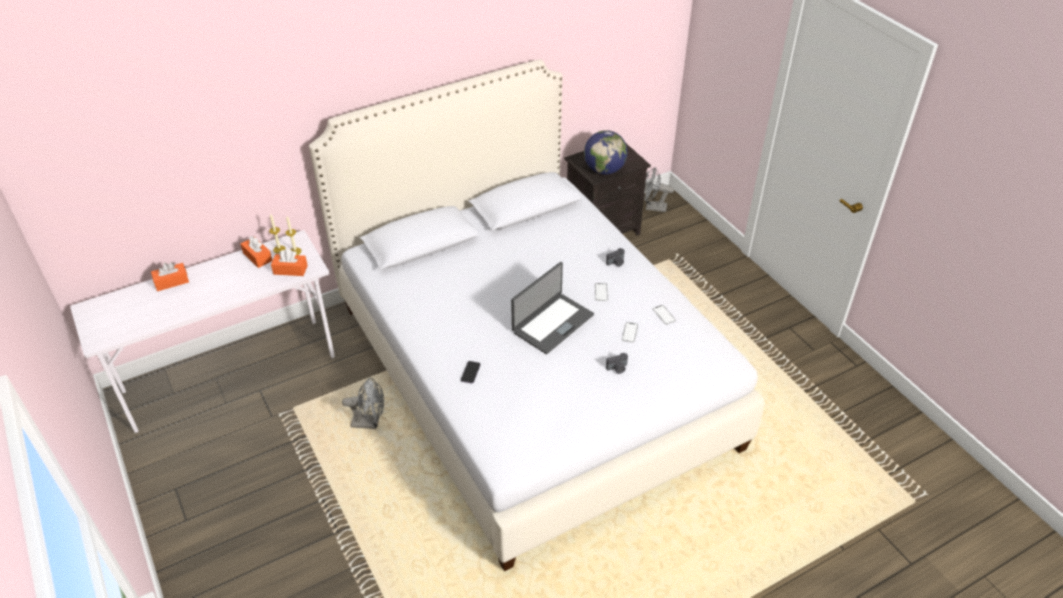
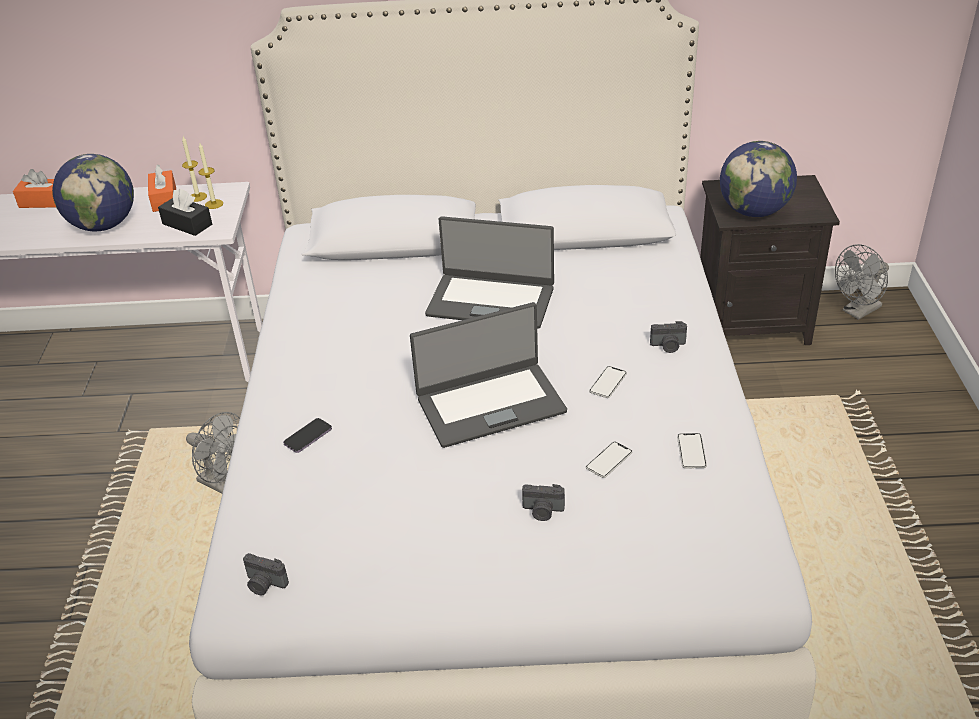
camera: 30 degrees right, 5 degrees down
orange tissue box [271,249,308,276] -> black tissue box [158,189,212,236]
grey fan [644,167,674,212] -> grey fan turned 75 degrees counterclockwise [835,244,889,320]
none -> globe [52,154,134,231]
none -> camera [243,553,289,595]
none -> laptop [425,216,554,329]

